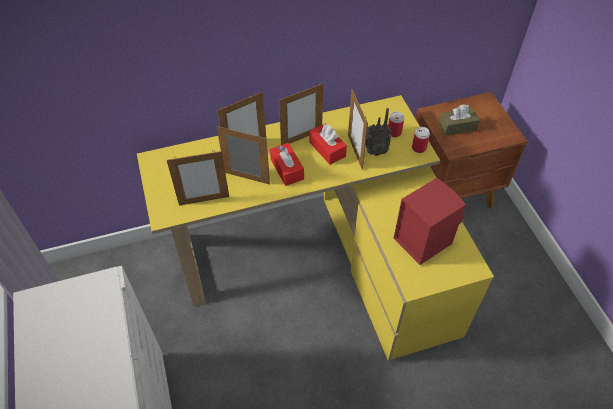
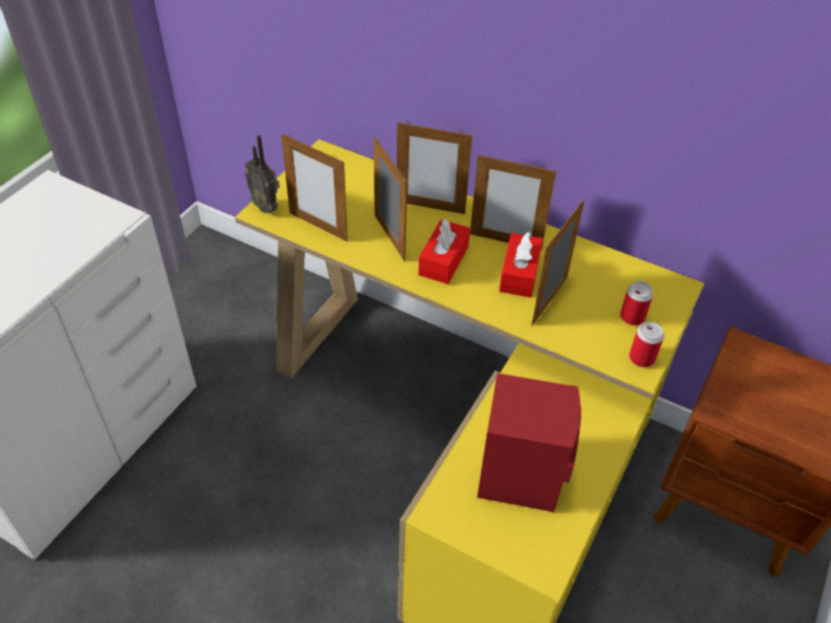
camera: 45 degrees right, 5 degrees down
radio [366,108,392,156] -> radio moved to [245,135,280,214]
brown tissue box [439,104,480,136] -> none

